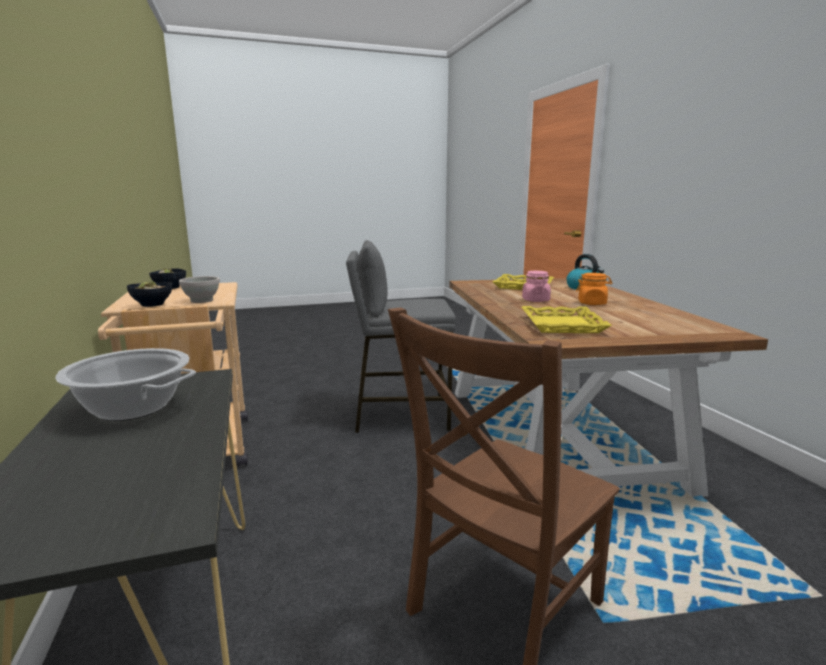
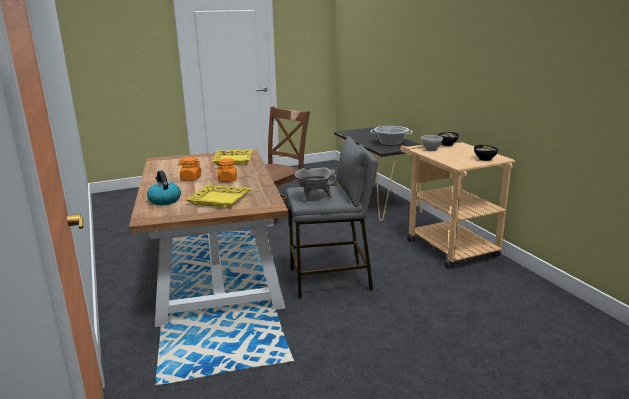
camera: 175 degrees right, 5 degrees up
pink jar [522,271,551,302] -> orange jar [218,158,237,182]
none -> grey cooking pot [295,167,337,201]

